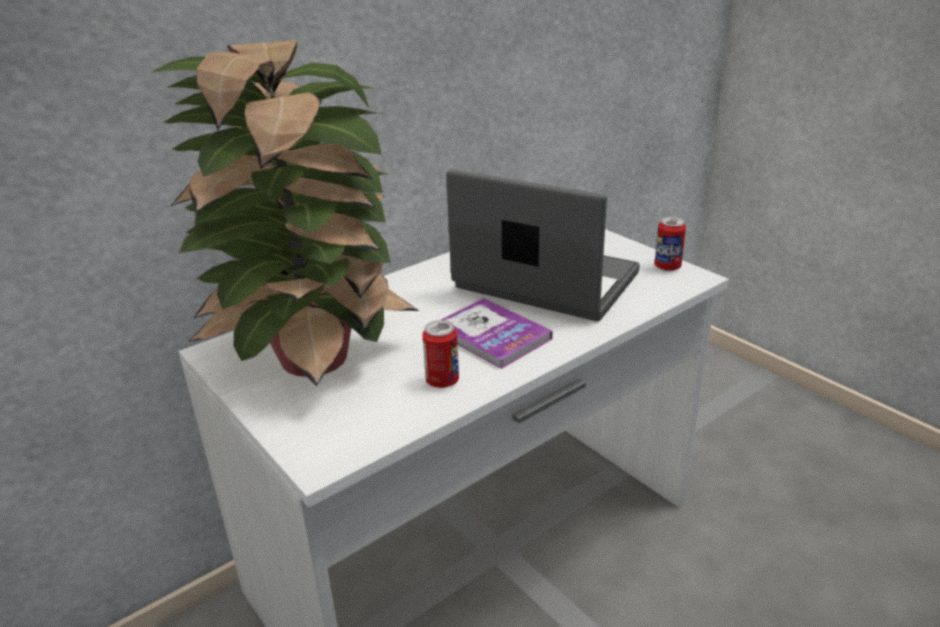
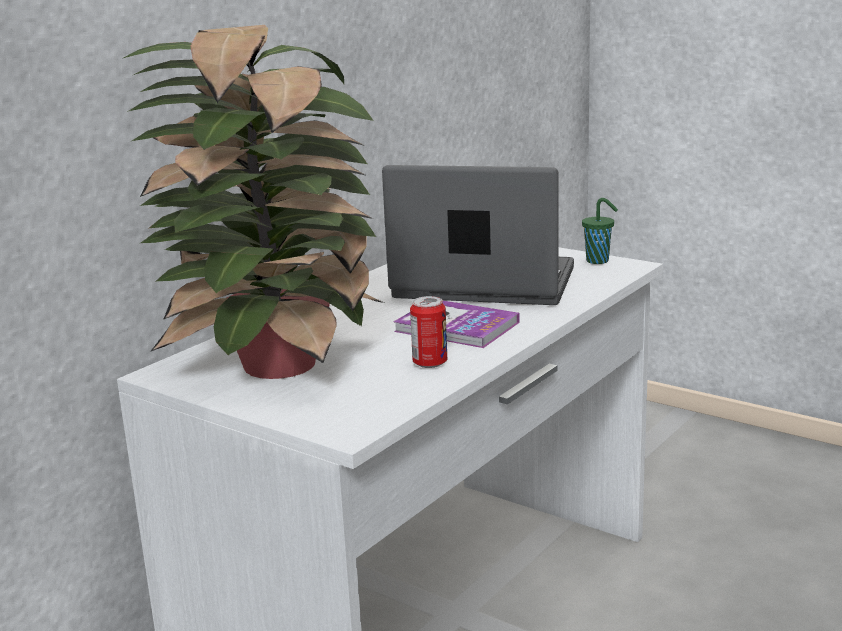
camera: 15 degrees left, 10 degrees down
can [654,217,686,271] -> green cup [582,198,618,264]

